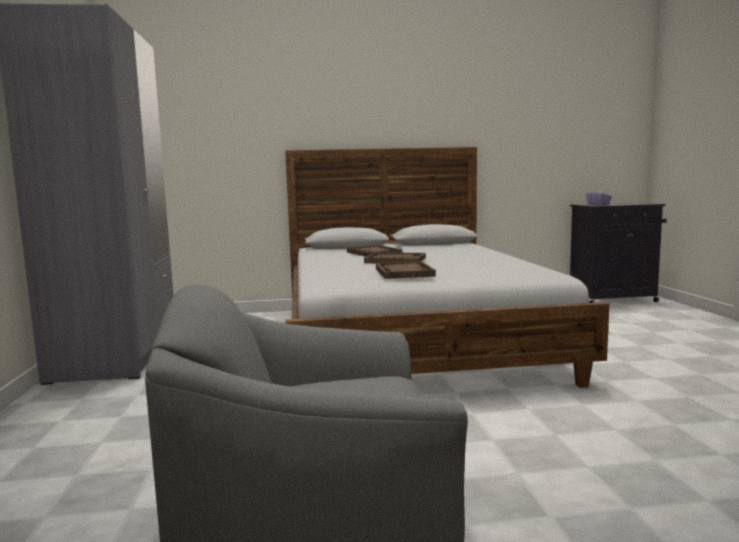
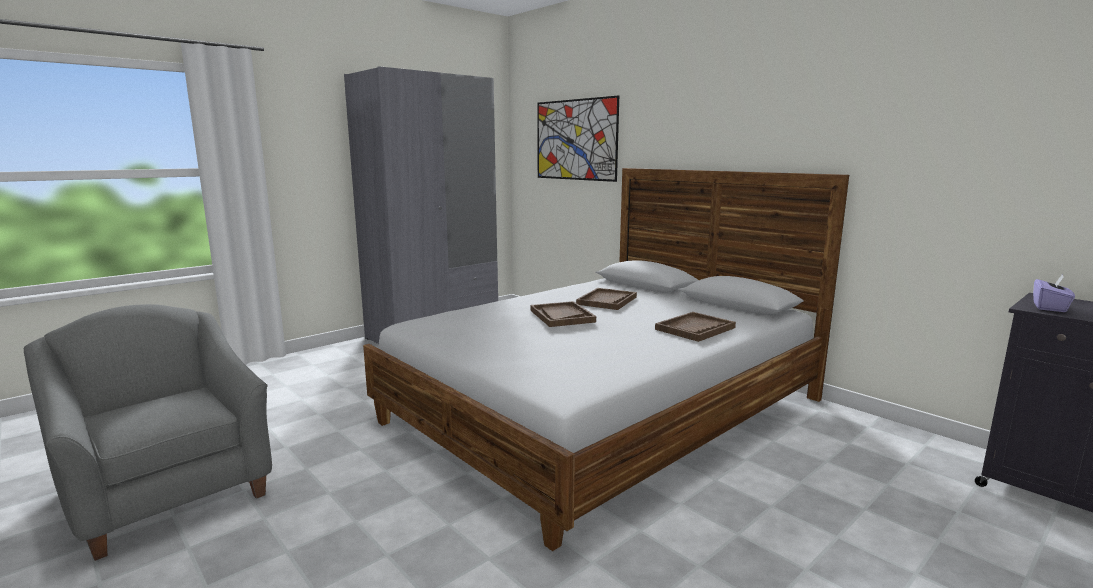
camera: 55 degrees right, 5 degrees up
brown tray [376,261,436,279] -> brown tray moved to [655,312,736,342]
none -> picture [537,95,619,182]

